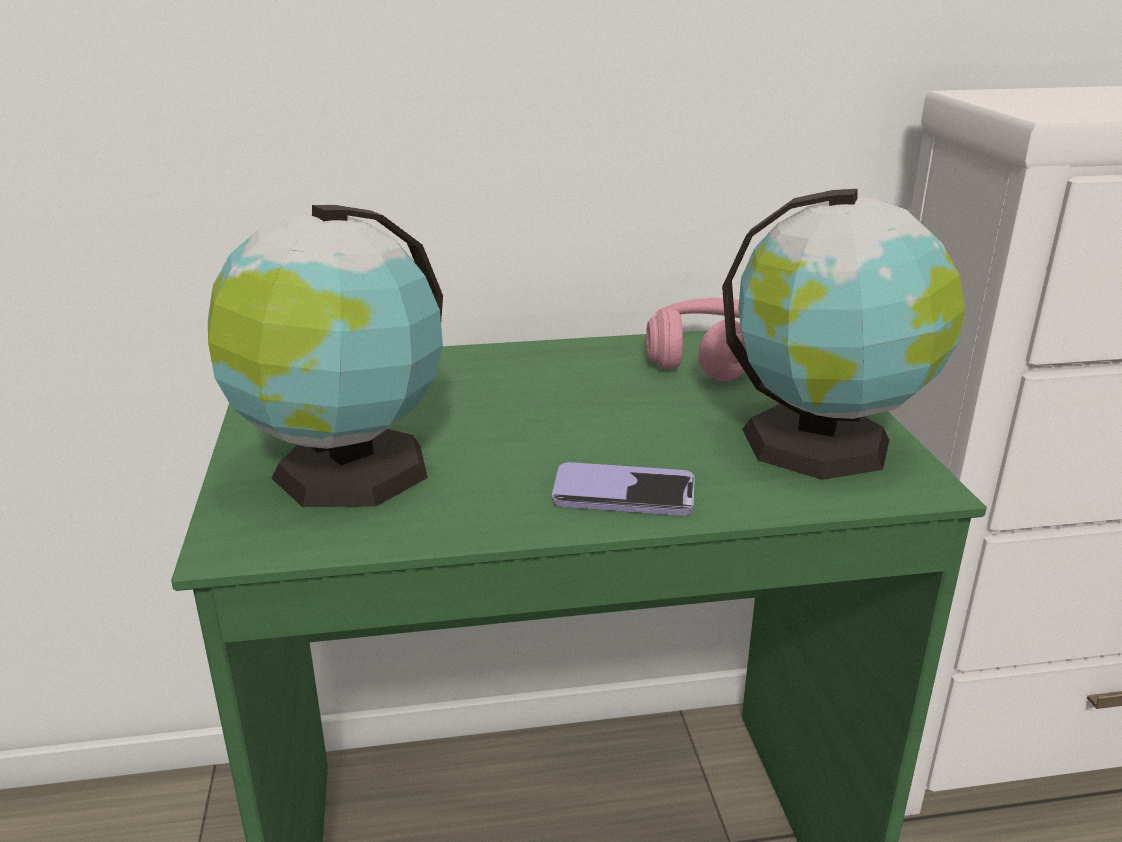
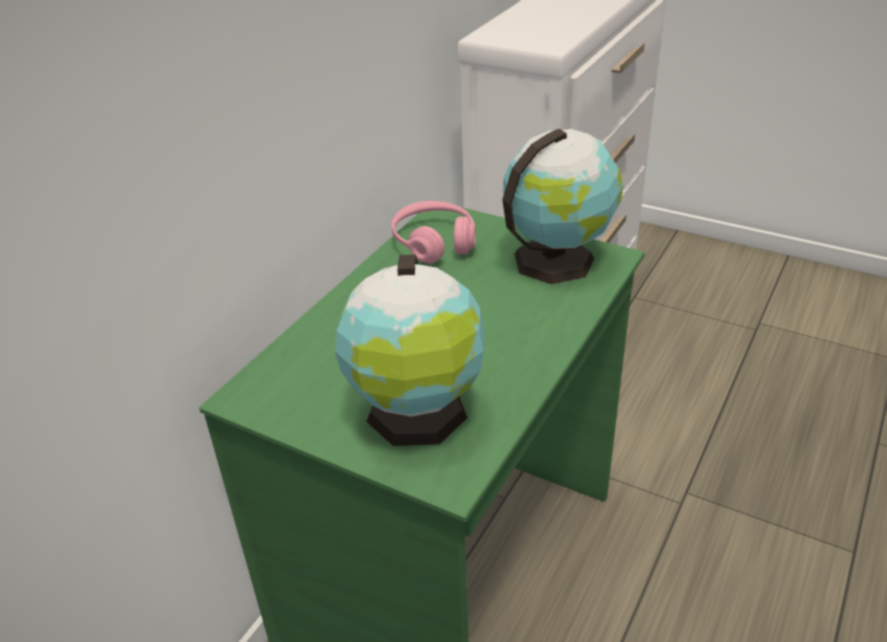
camera: 50 degrees left, 10 degrees up
phone [552,462,695,516] -> none

